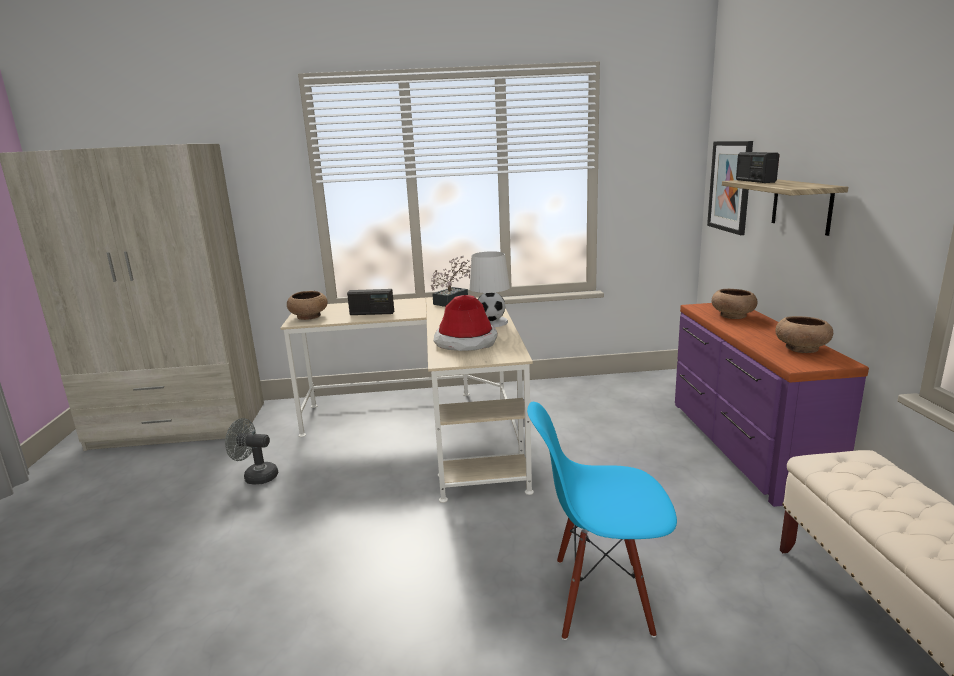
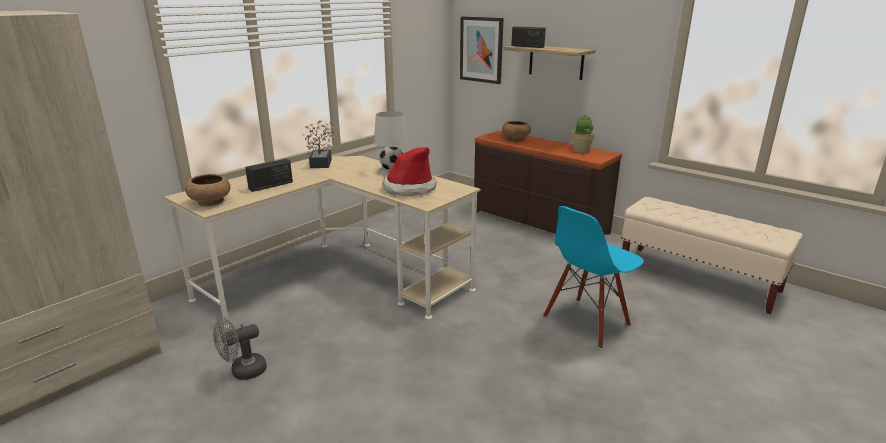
camera: 45 degrees left, 5 degrees up
purple dresser [675,303,869,507] -> brown dresser [474,130,622,235]
brown bowl [776,316,833,353] -> potted plant [571,114,595,153]

